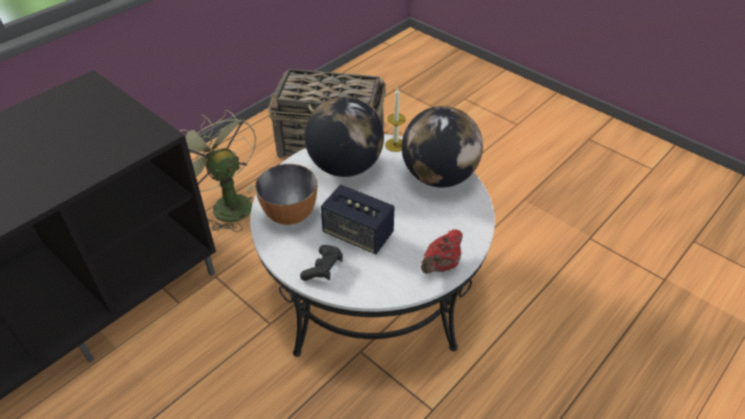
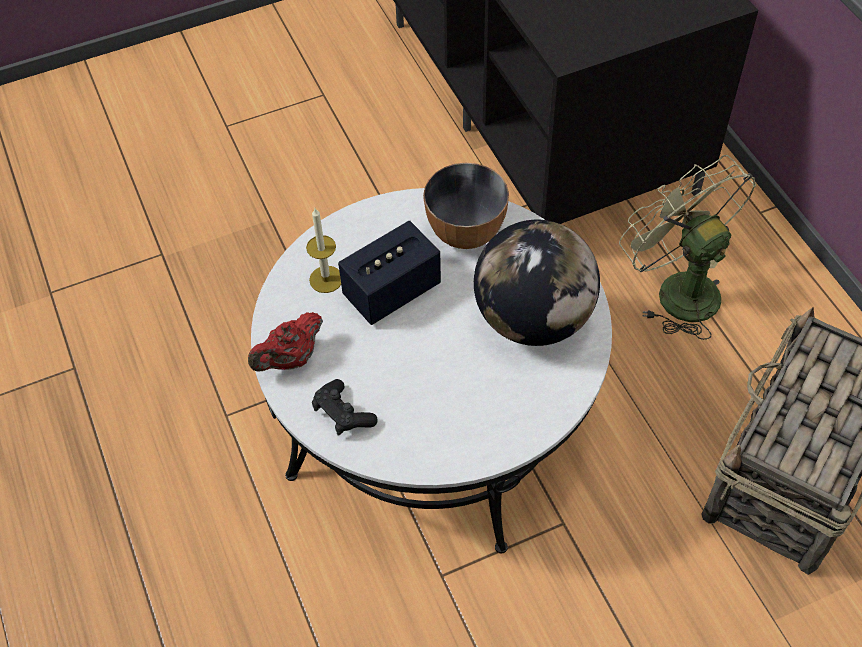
camera: 115 degrees right, 10 degrees up
green fan [180,110,256,232] -> green fan turned 105 degrees counterclockwise [619,155,756,340]
black game controller [300,245,343,281] -> black game controller moved to [312,379,378,436]
candle [385,87,406,152] -> candle moved to [306,208,341,293]
globe [402,106,483,187] -> none
red teapot [421,229,463,274] -> red teapot turned 105 degrees counterclockwise [248,312,323,371]

